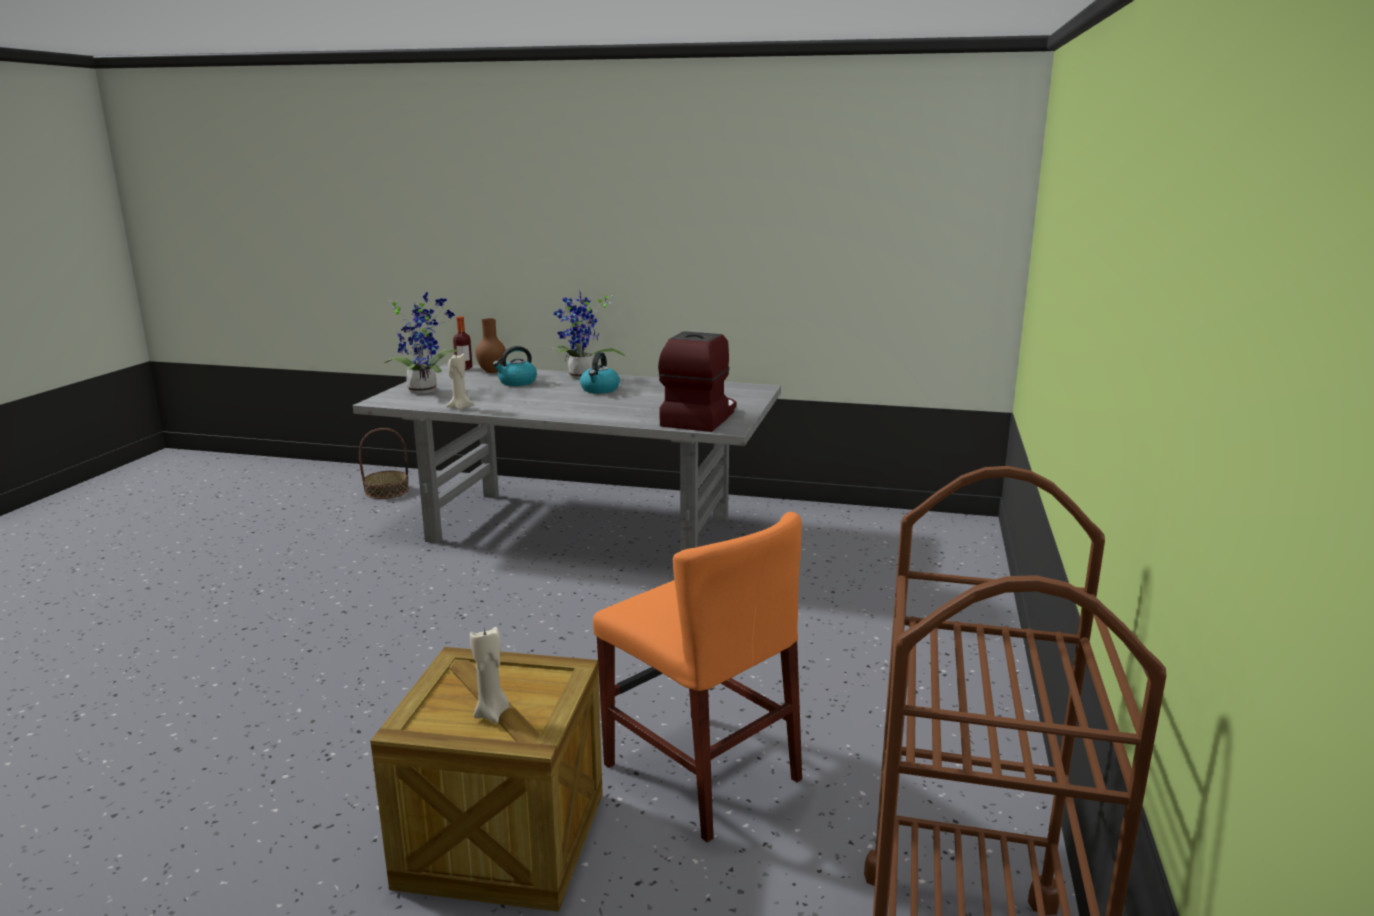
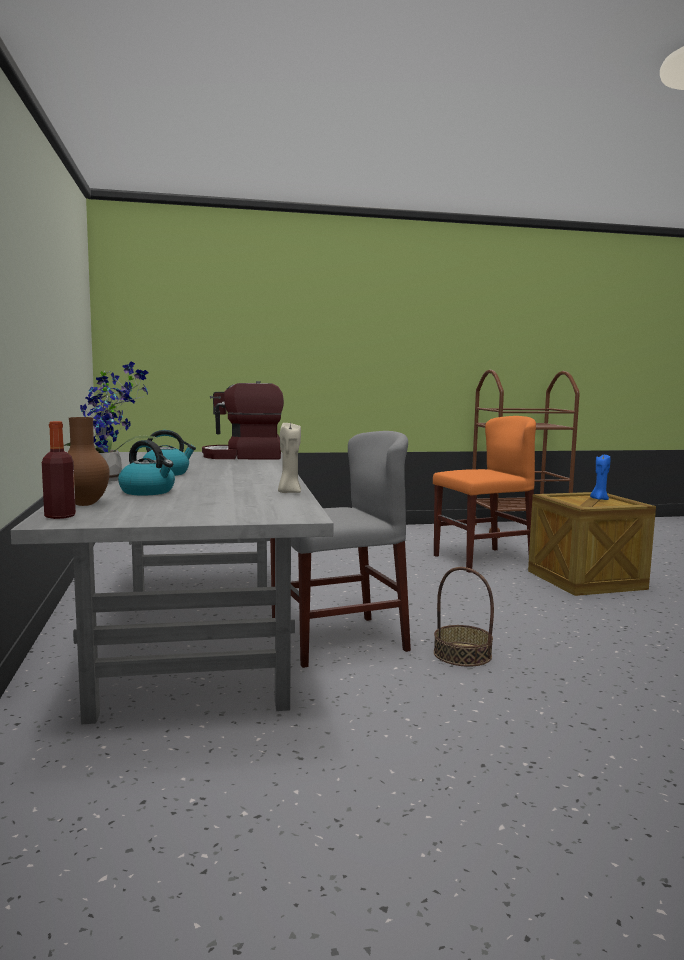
camera: 115 degrees left, 10 degrees down
basket [359,428,409,499] -> basket moved to [434,567,494,667]
potted plant [384,292,458,393] -> none
beige candle [470,627,509,723] -> blue candle [590,454,611,500]
orange chair [593,512,802,842] -> orange chair turned 45 degrees clockwise [433,416,536,573]
none -> grey chair [270,431,411,668]

